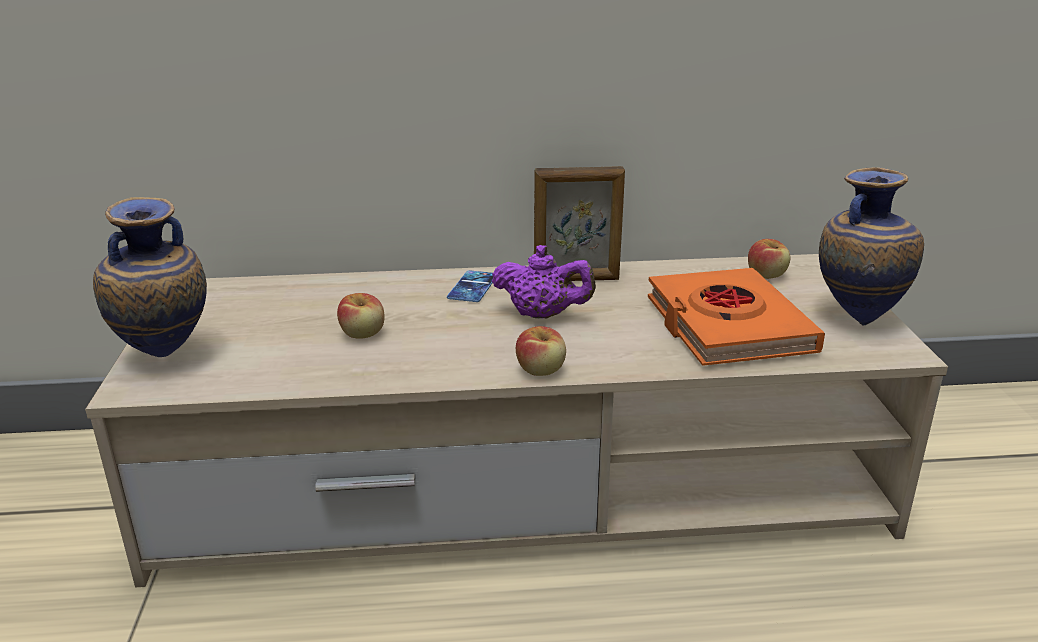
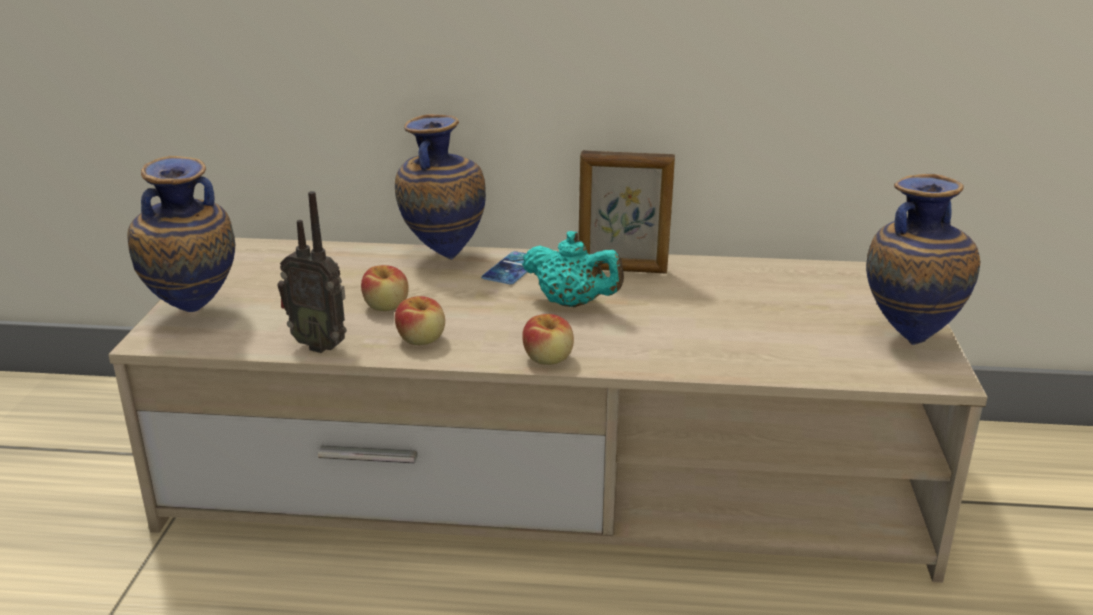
camera: 10 degrees right, 0 degrees up
purple teapot [492,245,596,319] -> turquoise teapot [522,231,624,307]
orange book [648,268,825,366] -> none
apple [748,239,791,279] -> apple moved to [395,296,445,345]
none -> radio [277,191,347,353]
none -> vase [395,114,486,260]

